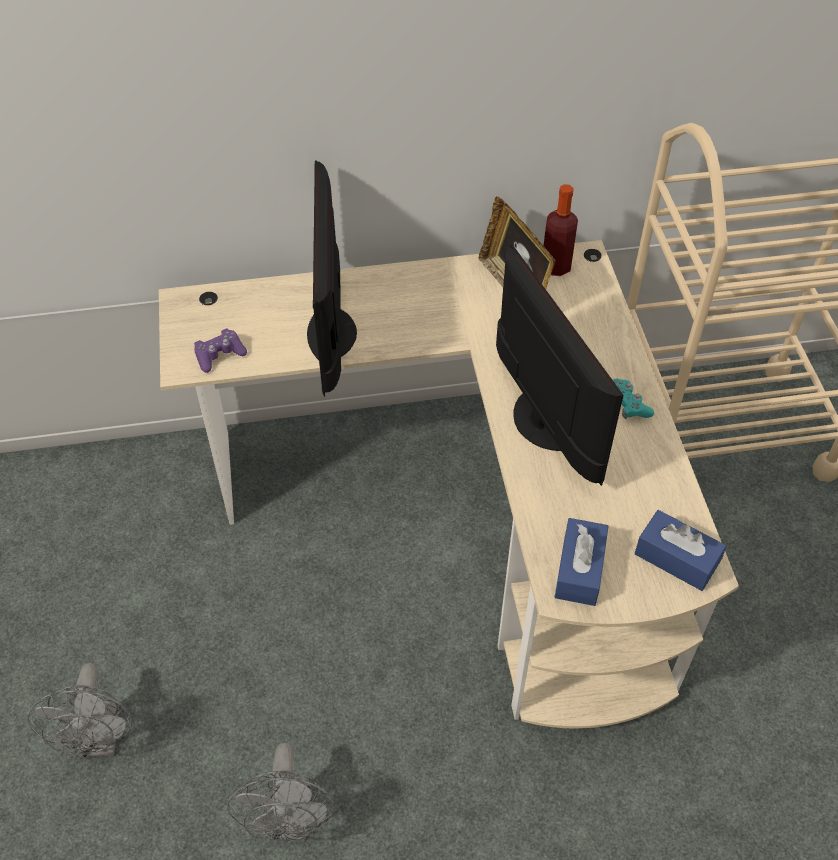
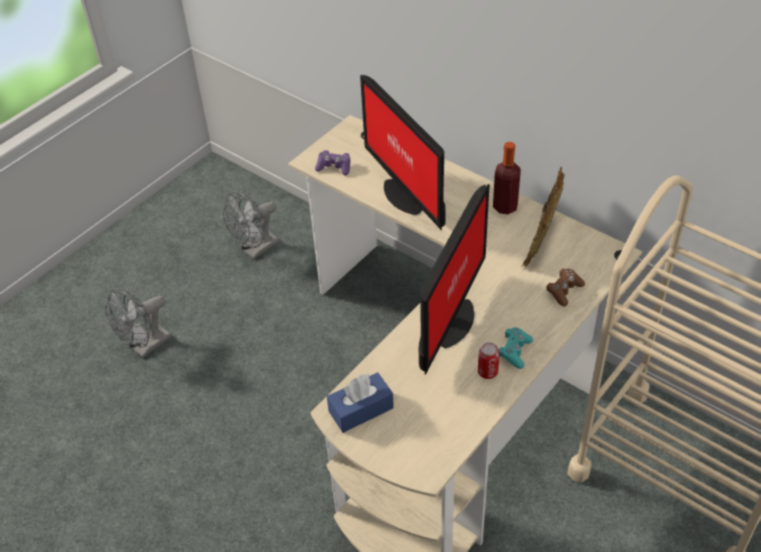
camera: 50 degrees right, 5 degrees down
grey fan [227,743,335,842] -> grey fan moved to [223,191,279,259]
monitor [307,160,357,397] -> monitor turned 75 degrees counterclockwise [360,75,446,230]
bottle [543,184,578,276] -> bottle moved to [493,142,521,214]
blue tissue box [635,510,727,591] -> none
none -> can [478,342,500,379]
none -> brown game controller [546,269,585,306]

